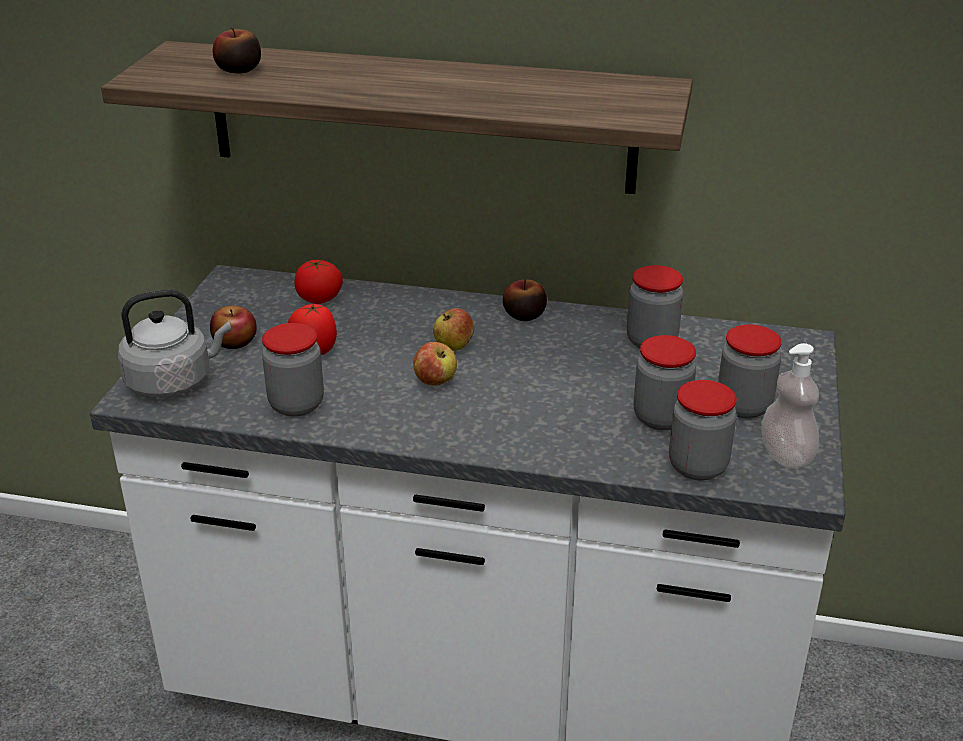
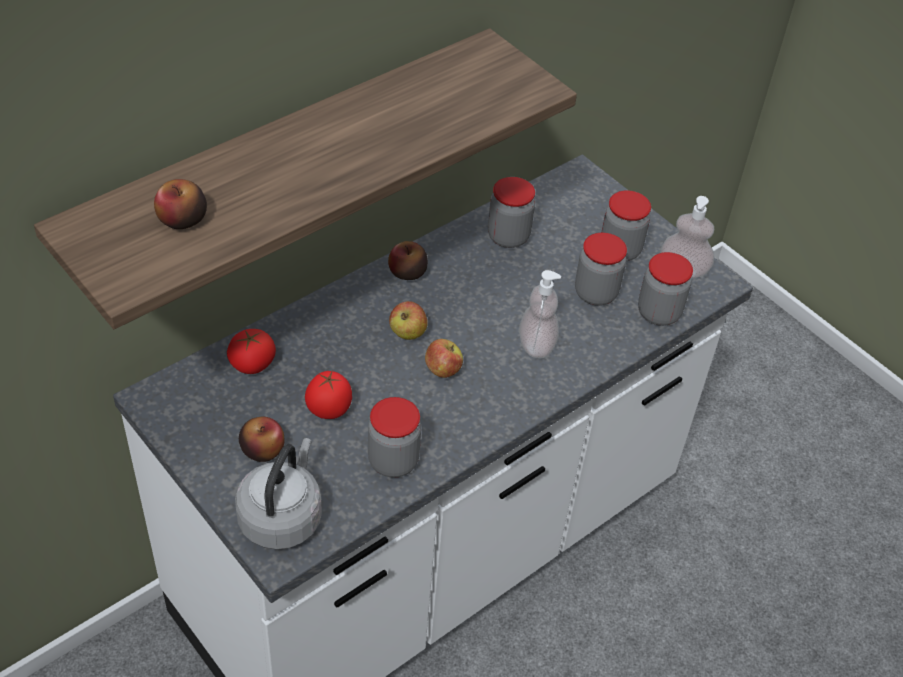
camera: 55 degrees left, 15 degrees up
none -> soap dispenser [519,270,561,358]

